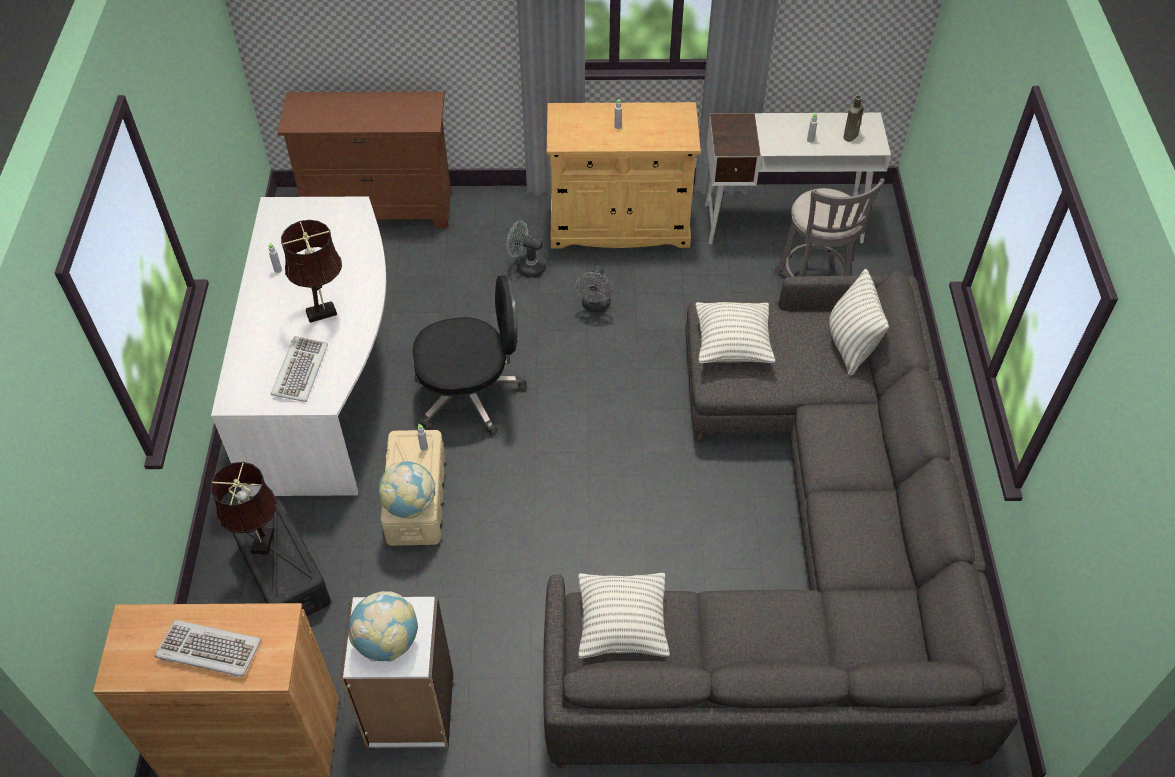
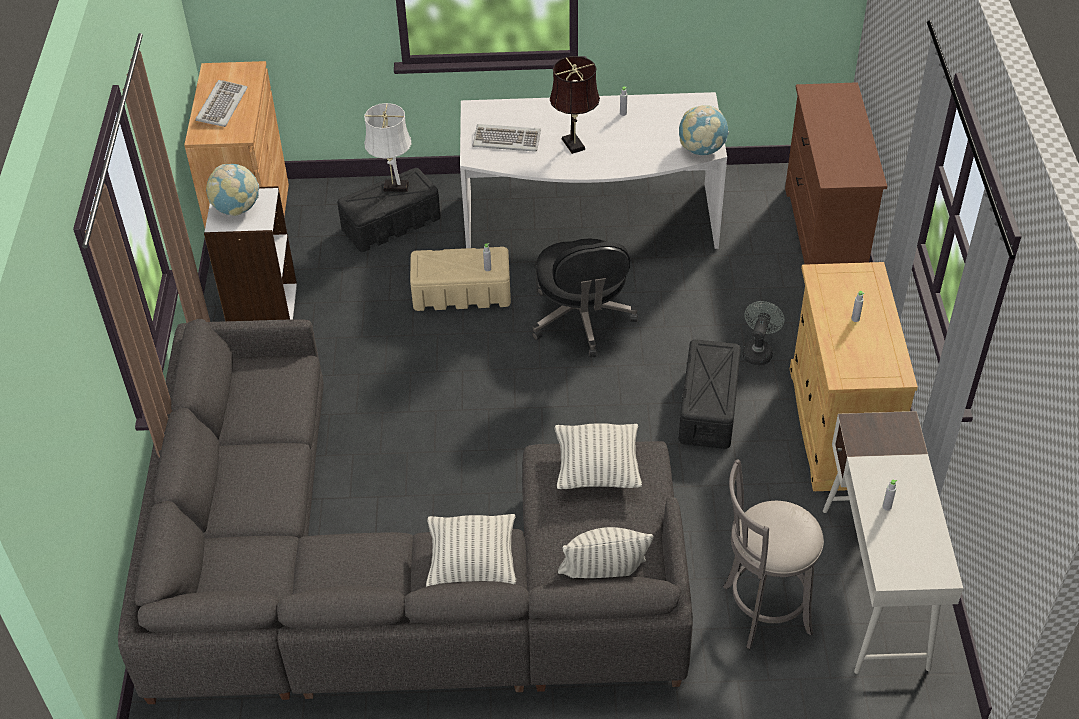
camera: 90 degrees right, 5 degrees down
brown table lamp [210,462,277,555] -> white table lamp [364,103,412,192]
globe [378,462,436,519] -> globe moved to [679,105,729,155]
grey fan [575,265,613,312] -> black storage box [678,339,741,449]
pillow [578,573,670,659] -> pillow moved to [426,514,516,587]
brown bottle [844,95,864,142] -> none

